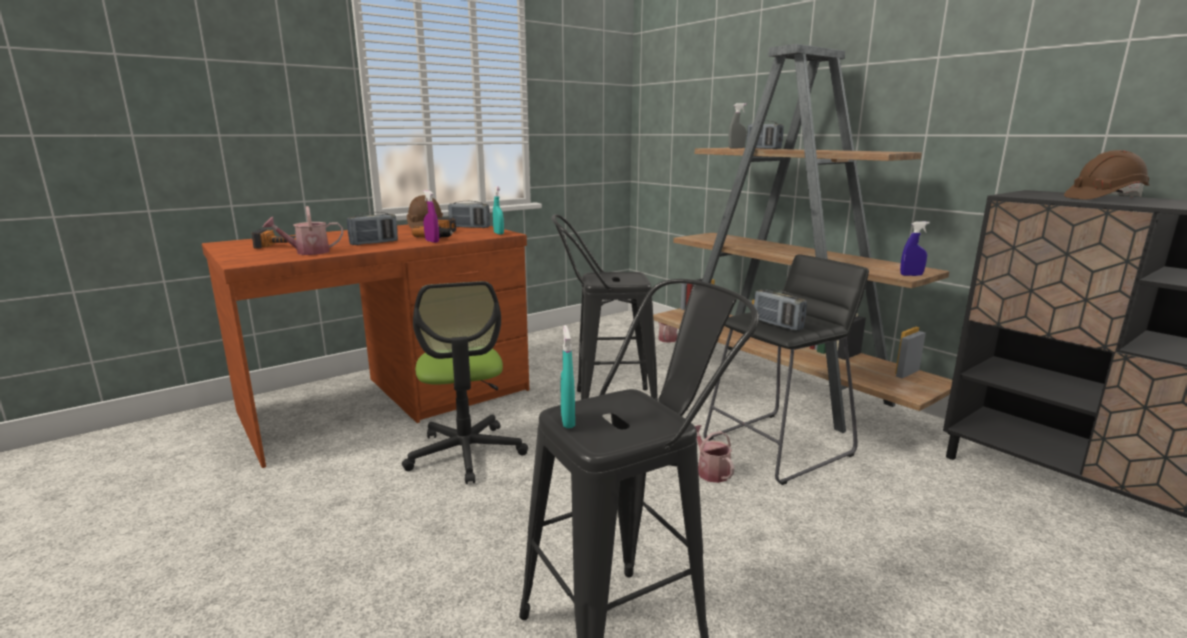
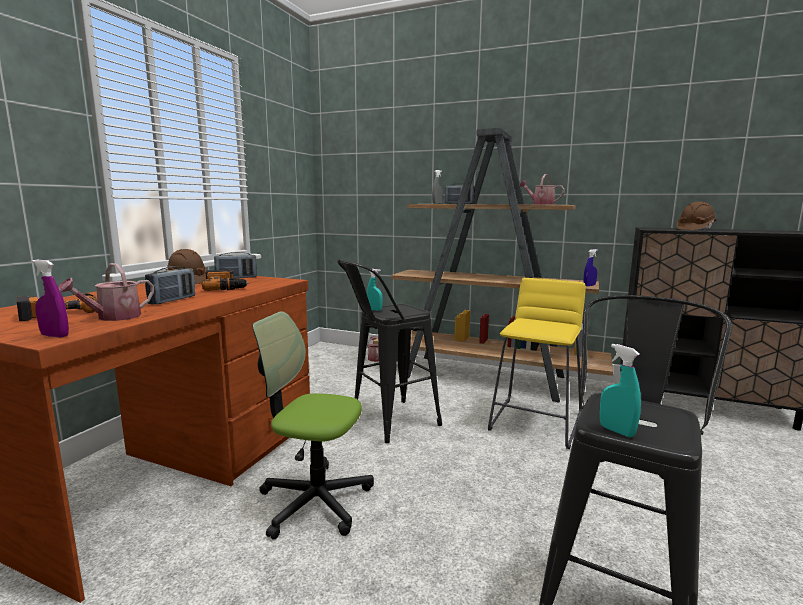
camera: 30 degrees left, 5 degrees down
office chair [402,281,528,484] -> office chair turned 150 degrees clockwise [252,311,374,540]
purple spray bottle [423,190,439,243] -> purple spray bottle moved to [32,260,69,338]
turquoise spray bottle [493,186,504,235] -> turquoise spray bottle moved to [367,269,383,311]
watering can [695,425,734,483] -> watering can moved to [519,174,565,205]
black stool [703,254,869,485] -> yellow stool [488,278,586,449]
radio [754,290,807,331] -> none

